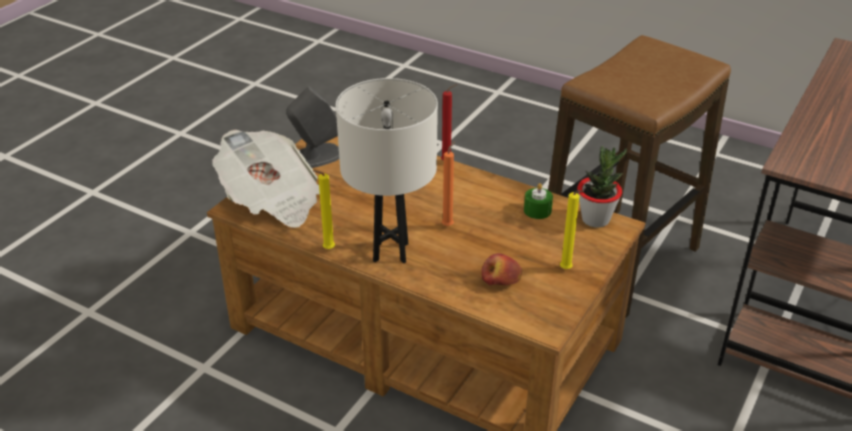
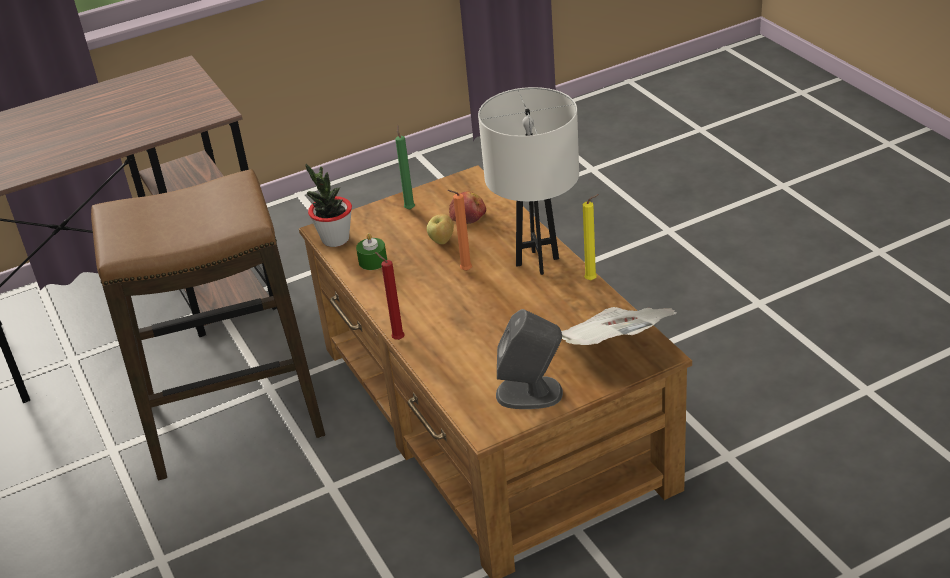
camera: 145 degrees left, 0 degrees up
yellow candle [560,190,584,269] -> green candle [395,125,415,210]
none -> apple [427,214,454,244]

